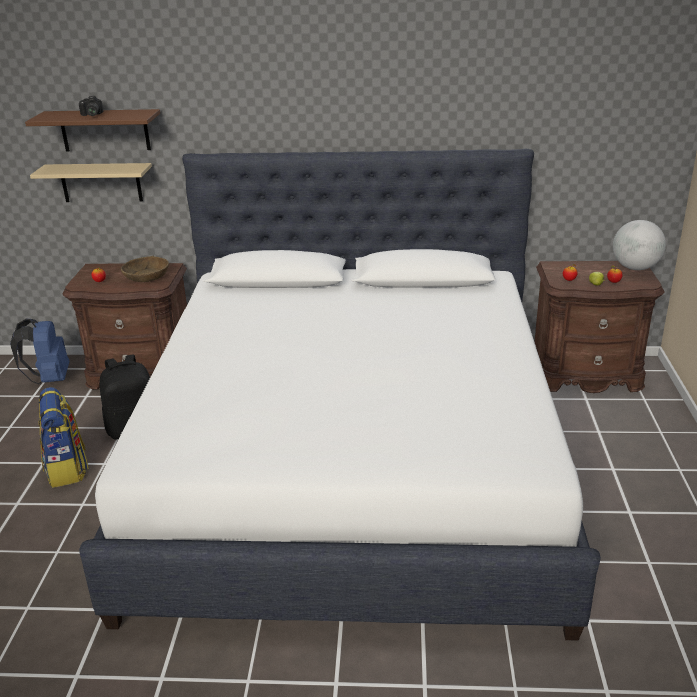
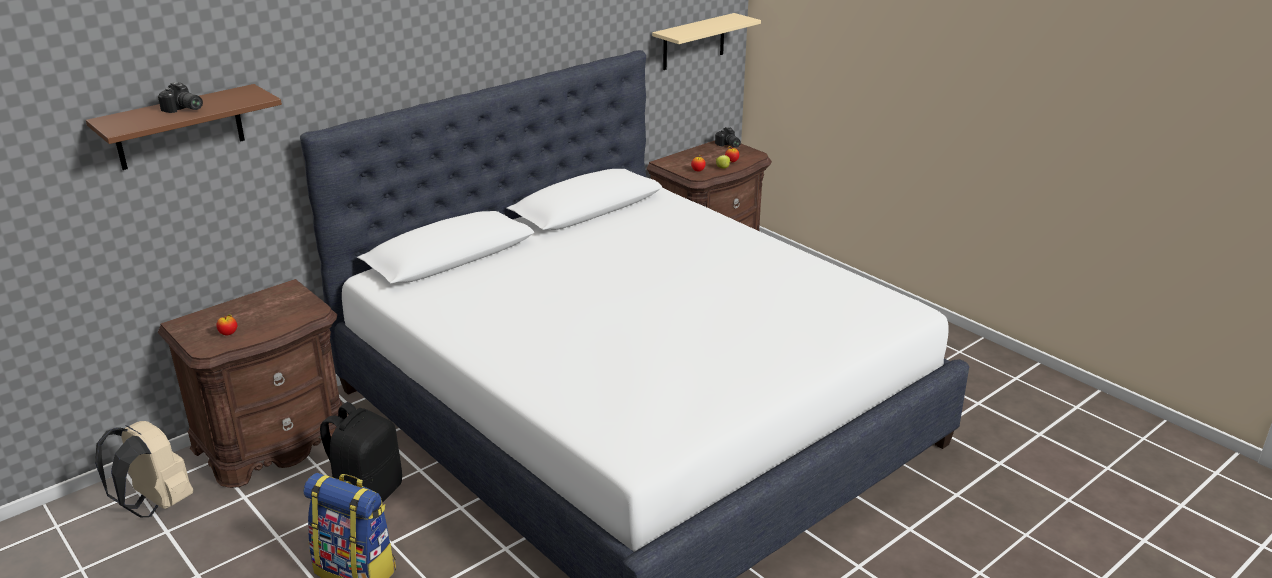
camera: 45 degrees left, 0 degrees up
blue backpack [10,319,69,384] -> beige backpack [95,421,193,518]
beige shelf [30,163,152,202] -> beige shelf moved to [652,13,761,70]
brown bowl [121,256,169,282] -> none
globe [613,220,666,270] -> camera [715,127,741,148]

